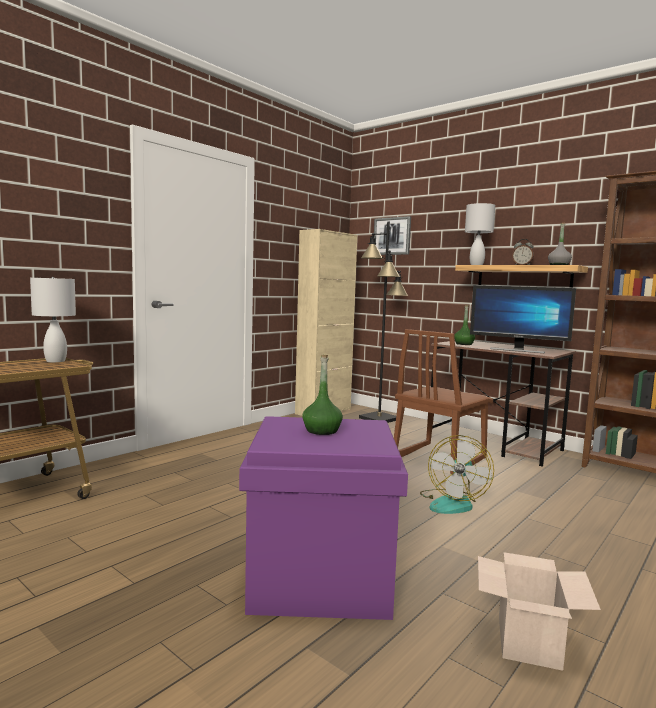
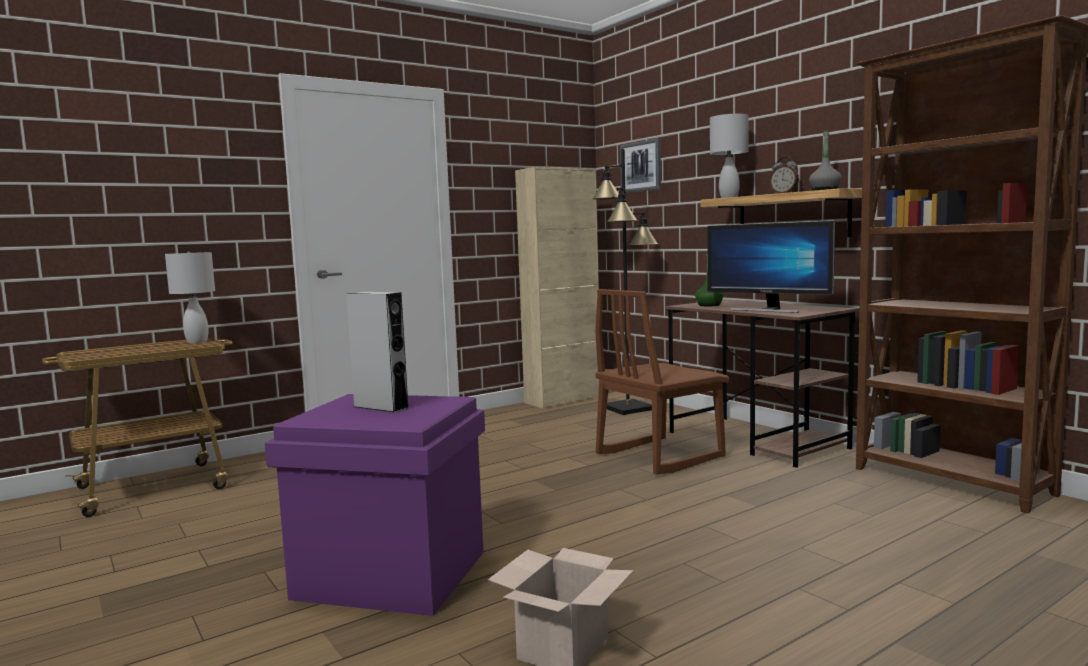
camera: 15 degrees right, 0 degrees up
green bottle [302,355,343,435] -> grey speaker [346,292,410,412]
fan [420,435,494,514] -> none

